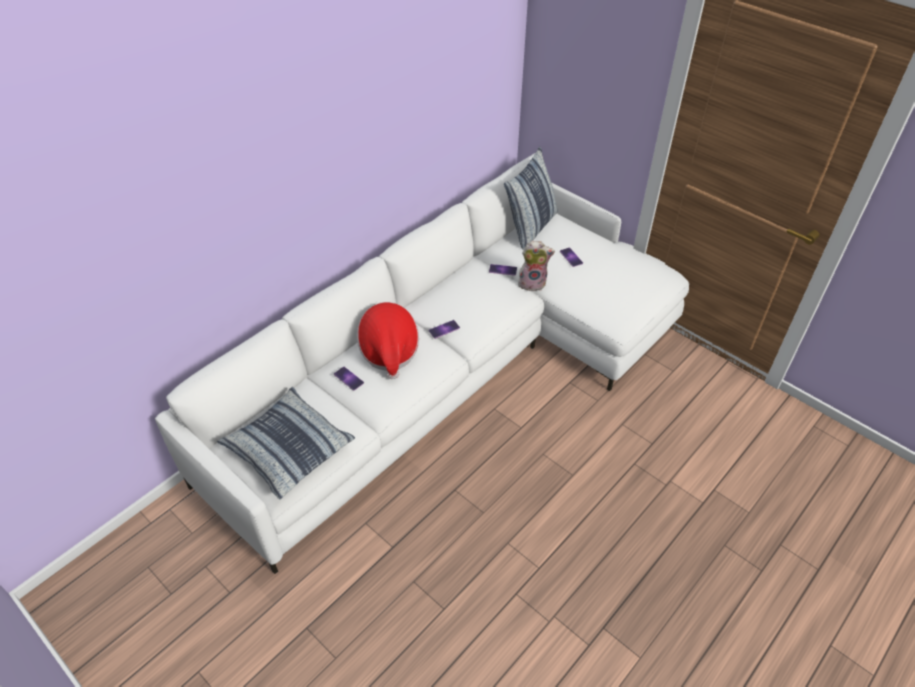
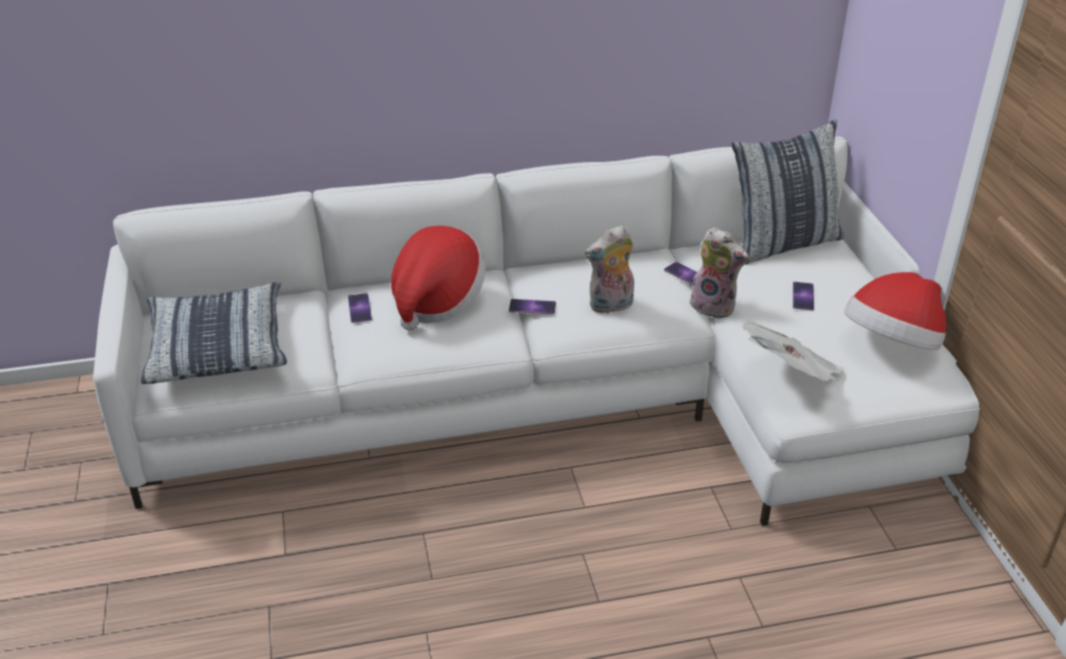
camera: 35 degrees right, 10 degrees down
none -> plush toy [585,225,634,314]
none -> newspaper [742,322,845,382]
none -> hat [844,272,946,350]

